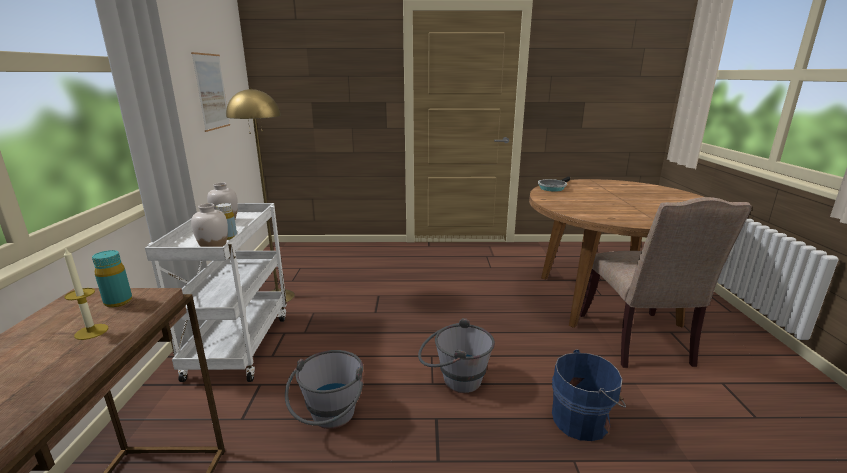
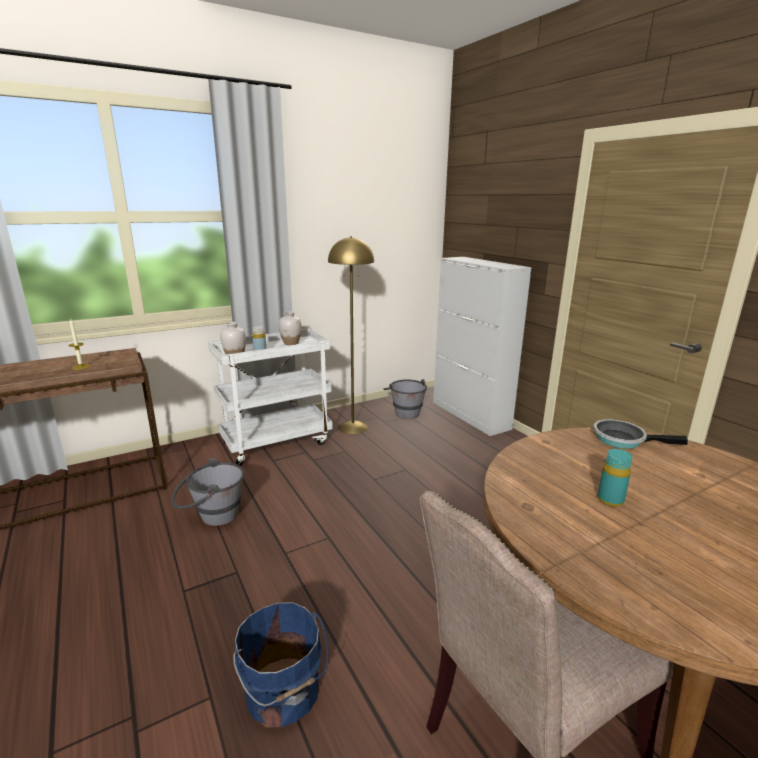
camera: 60 degrees right, 0 degrees up
turquoise bottle [92,250,132,307] -> turquoise bottle moved to [598,449,632,507]
picture [191,52,230,132] -> none
grey bucket [418,318,495,393] -> grey bucket moved to [383,379,427,419]
none -> white cabinet [433,257,532,436]

